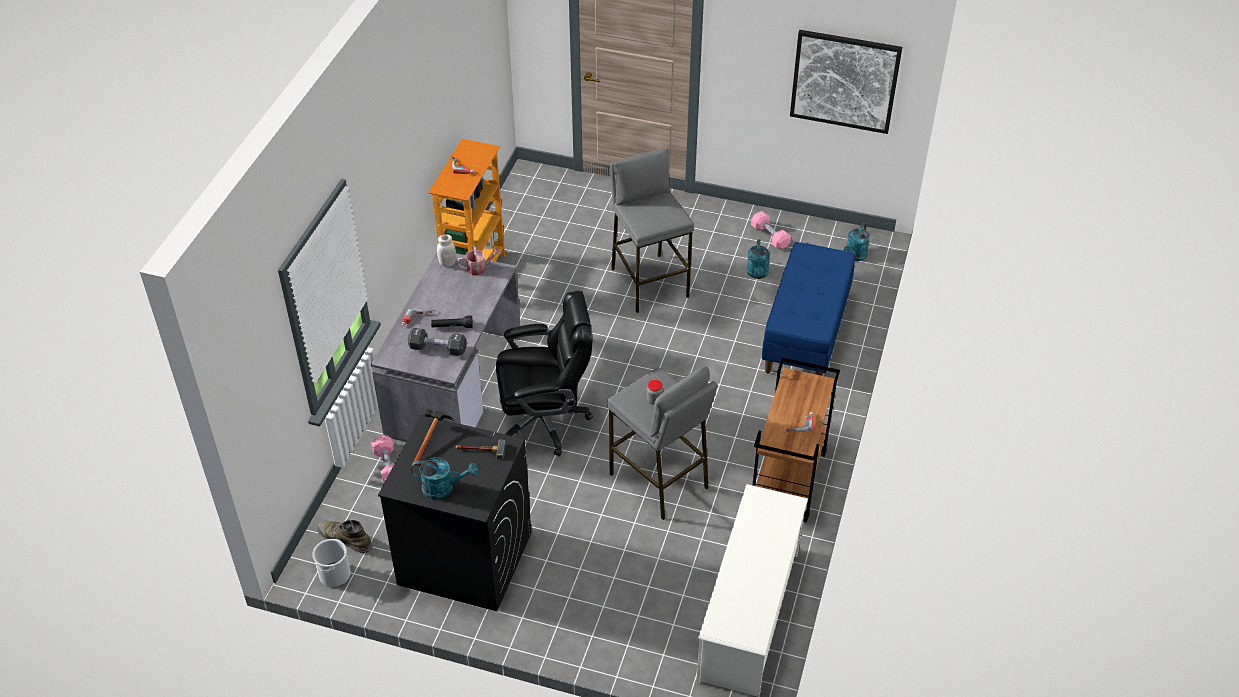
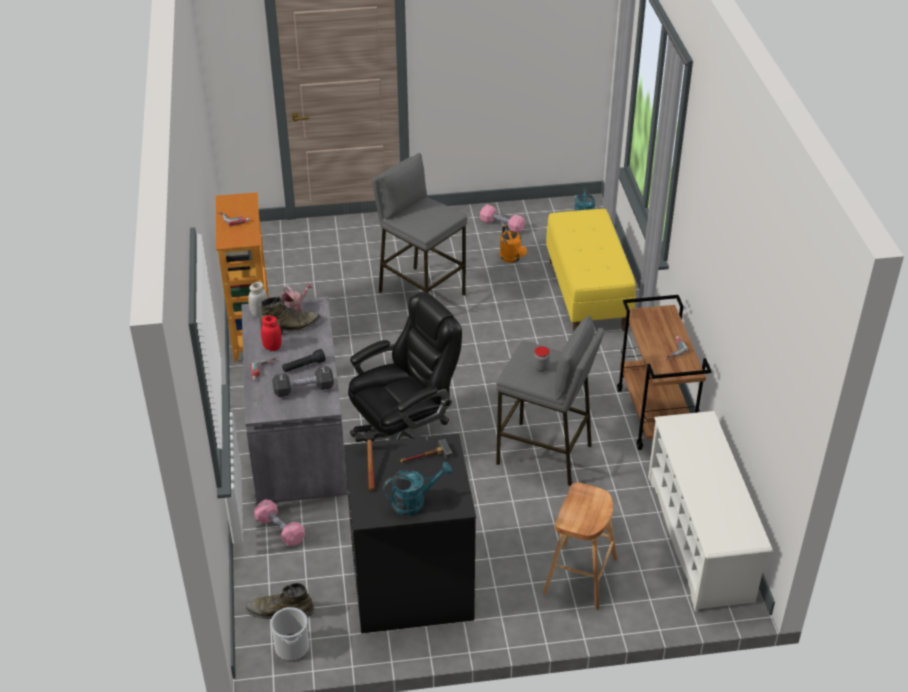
camera: 25 degrees left, 5 degrees down
turquoise watering can [747,239,770,279] -> orange watering can [500,225,527,263]
blue bench [762,242,855,376] -> yellow bench [546,209,636,332]
picture [790,30,902,134] -> none
none -> green boot [260,296,321,335]
none -> red jar [261,316,282,351]
none -> brown stool [543,482,618,610]

